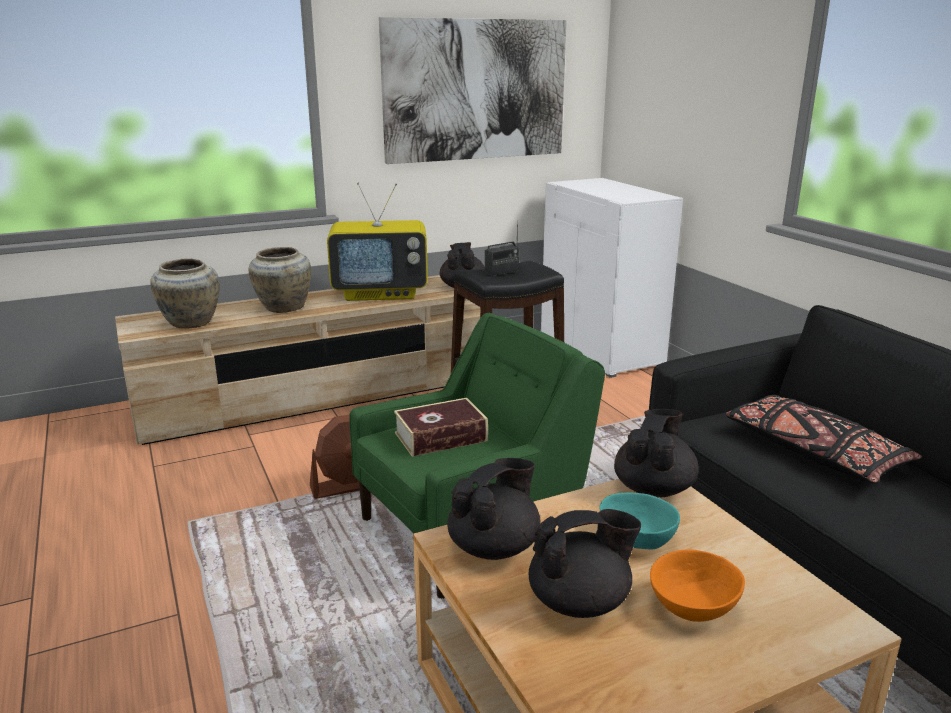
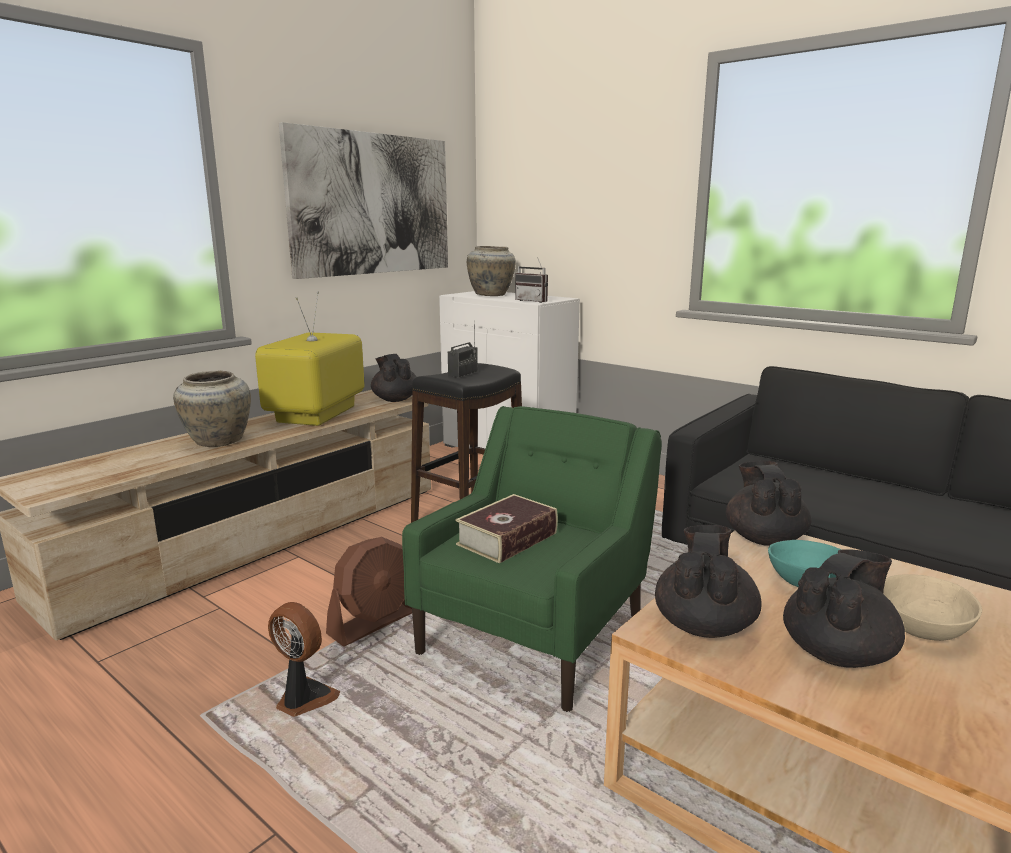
camera: 25 degrees left, 5 degrees down
beige vase [150,259,220,329] -> beige vase moved to [467,246,516,296]
television [327,183,428,301] -> television turned 135 degrees clockwise [255,291,365,426]
orange bowl [650,549,745,622] -> beige bowl [883,574,982,641]
black pillow [726,395,922,483] -> none
none -> fan [268,602,340,717]
none -> radio [515,257,548,303]

